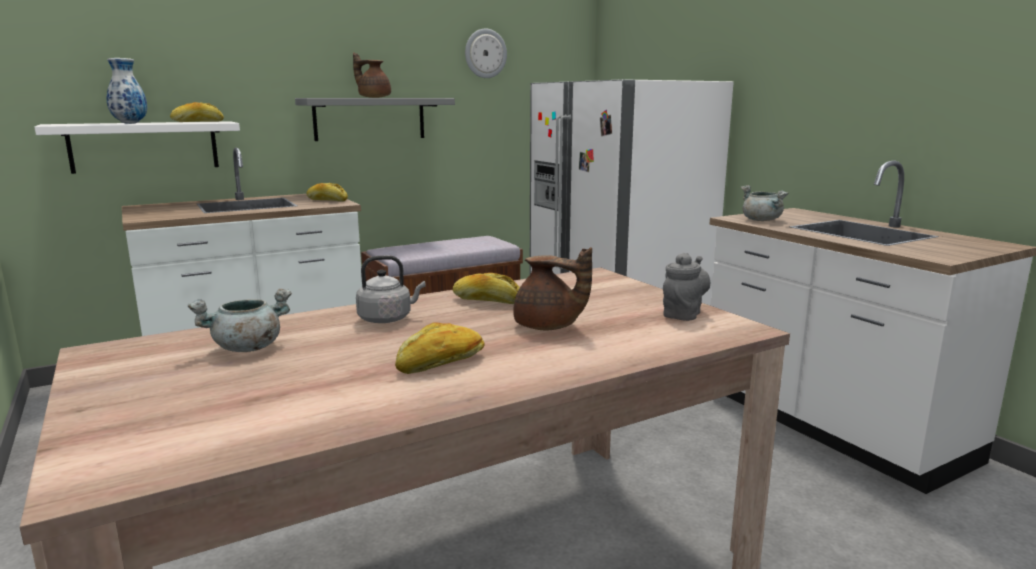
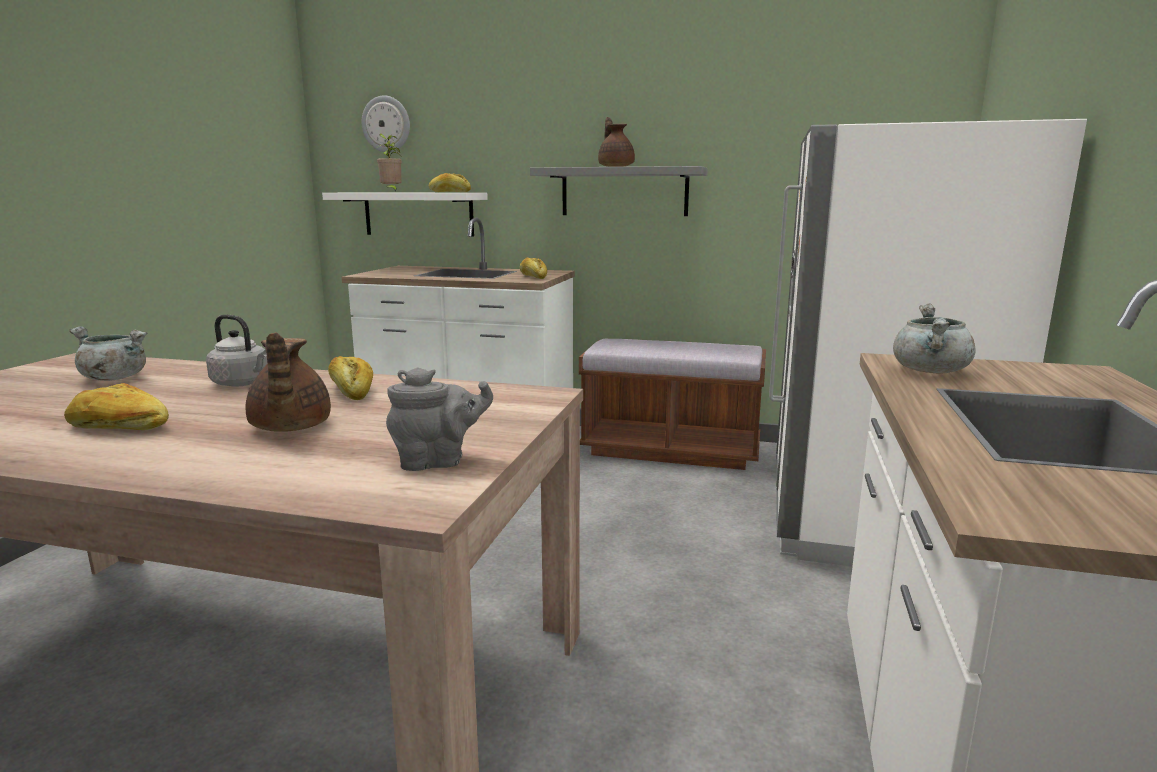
camera: 45 degrees right, 0 degrees up
vase [106,58,147,124] -> potted plant [377,134,402,192]
wall clock [465,28,507,78] -> wall clock moved to [362,96,410,152]

